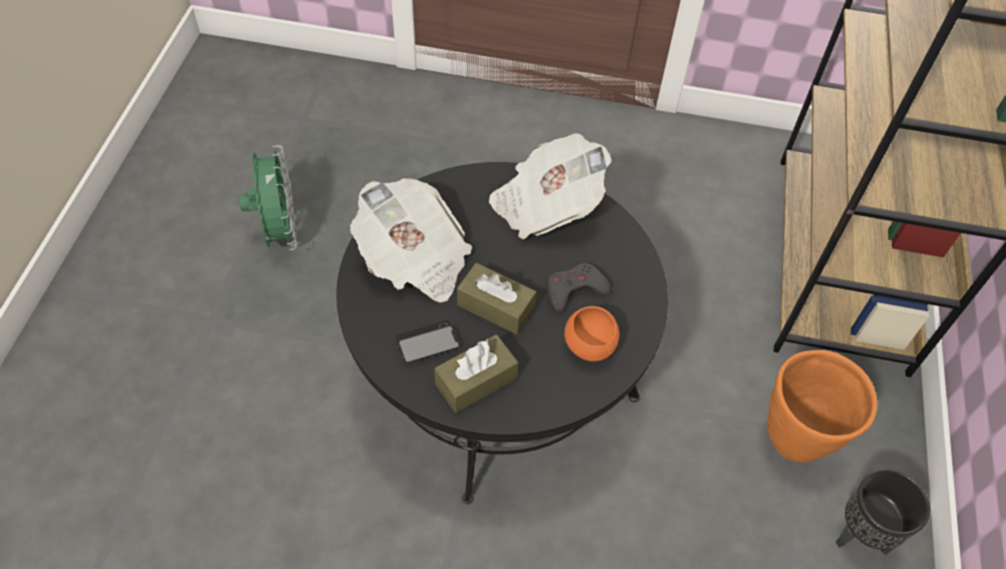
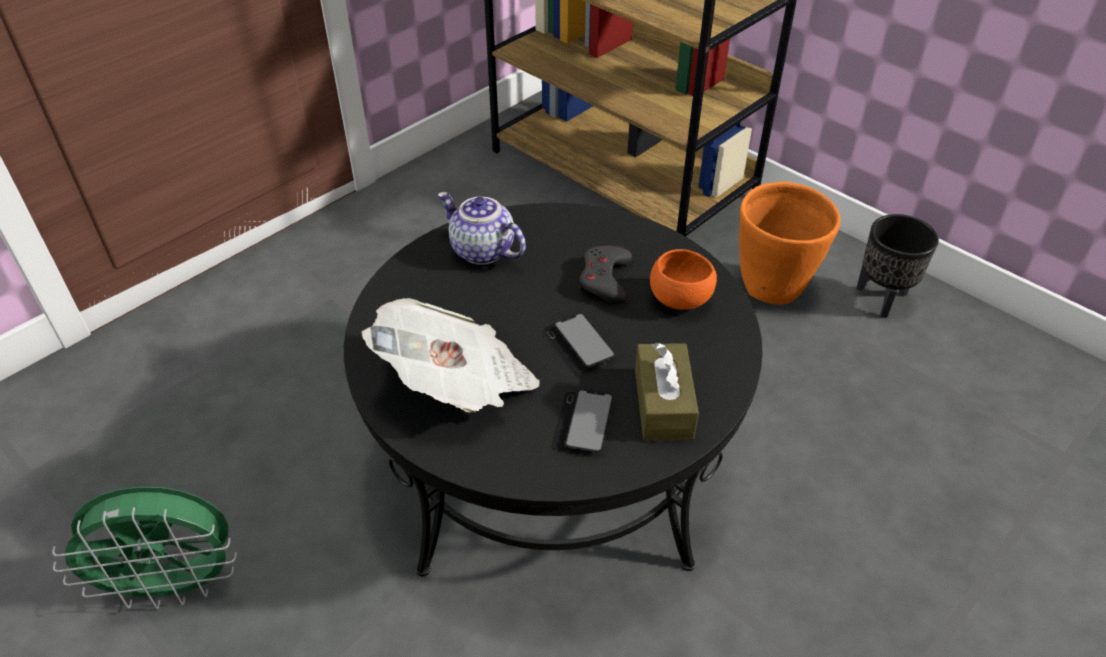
camera: 55 degrees left, 10 degrees down
green fan [239,145,298,250] -> green fan turned 150 degrees clockwise [52,487,237,609]
brown tissue box [457,263,537,335] -> phone [543,313,616,376]
newspaper [489,133,612,240] -> teapot [438,192,526,265]

